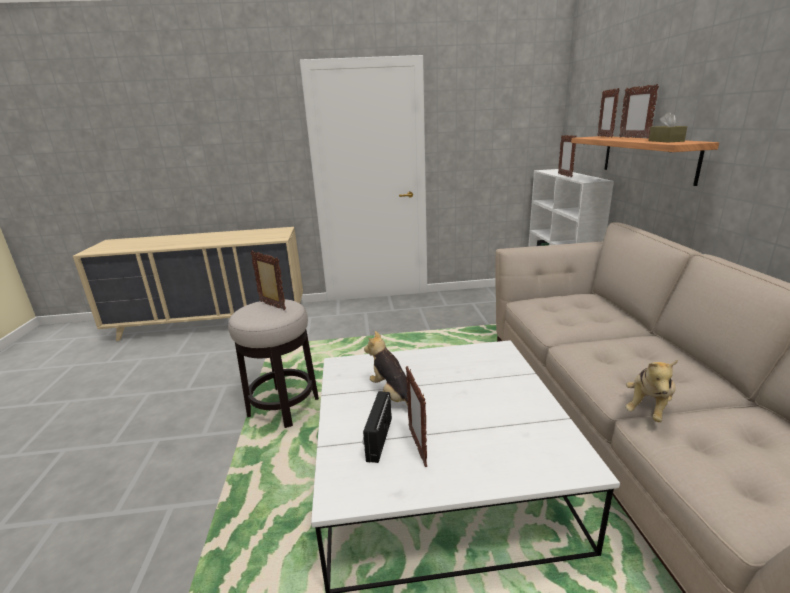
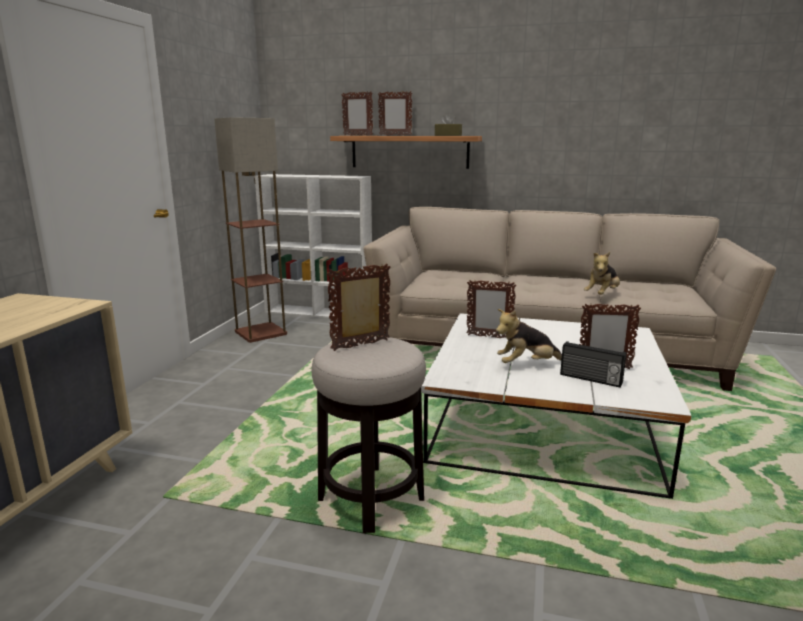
camera: 70 degrees left, 5 degrees down
picture frame [558,135,576,178] -> picture frame moved to [467,280,516,338]
plush toy [625,360,678,422] -> plush toy turned 75 degrees clockwise [584,252,620,295]
none -> floor lamp [214,117,287,343]

